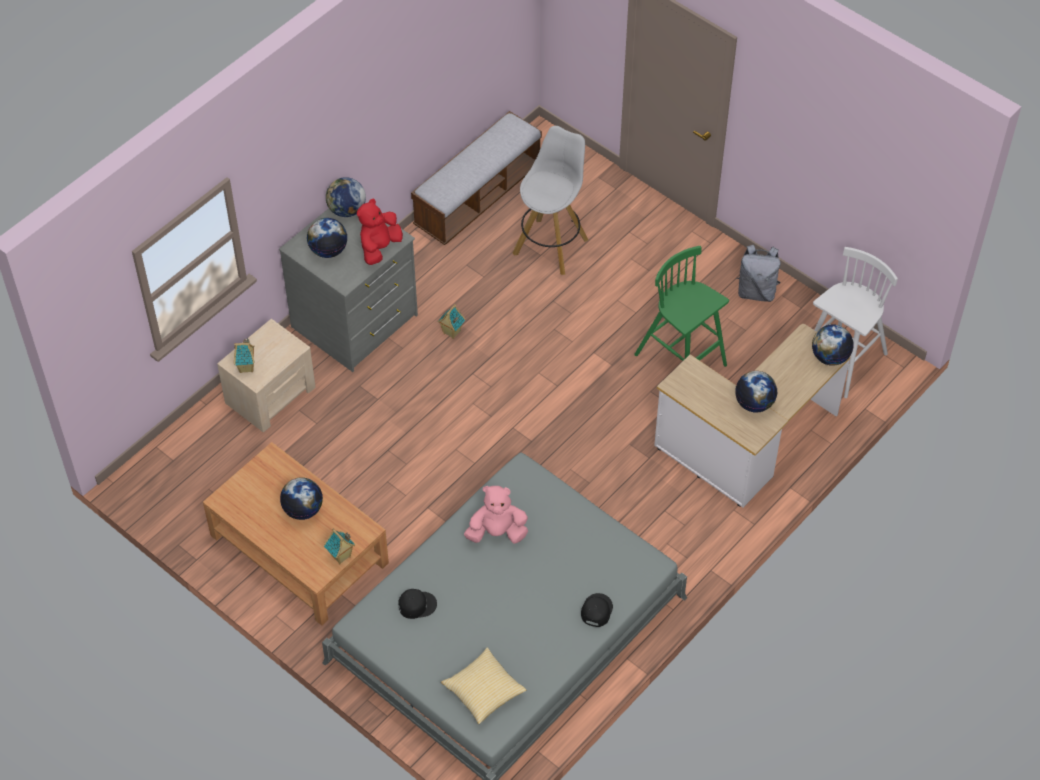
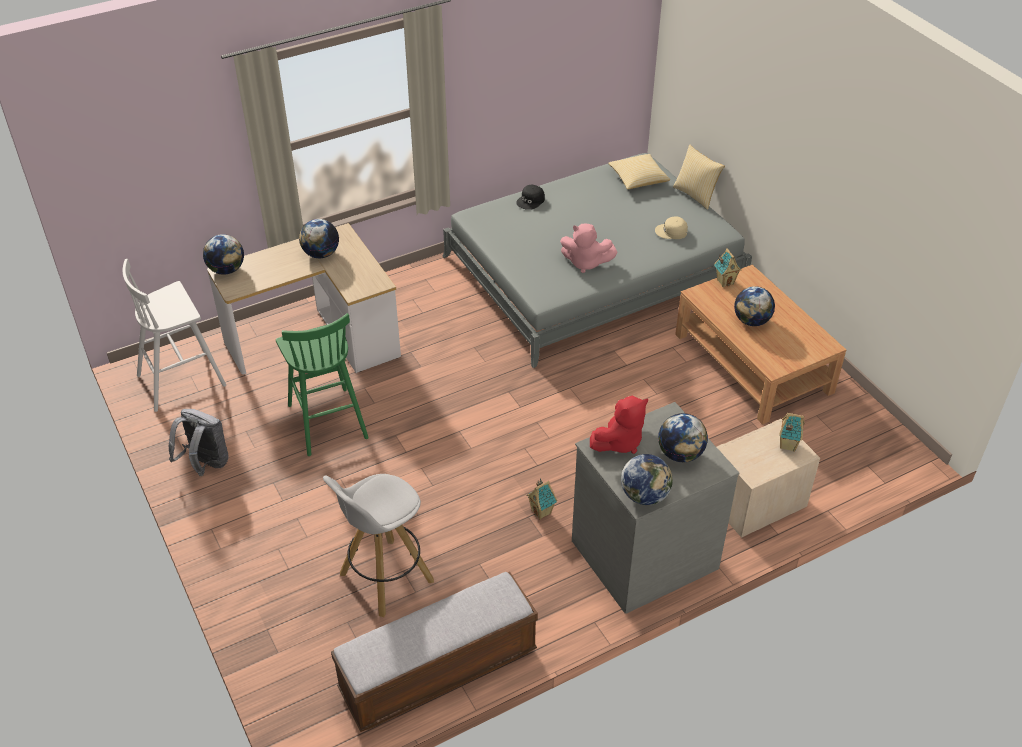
camera: 160 degrees left, 10 degrees down
black cap [399,589,437,619] -> beige cap [655,216,688,239]
none -> pillow [673,145,725,210]

